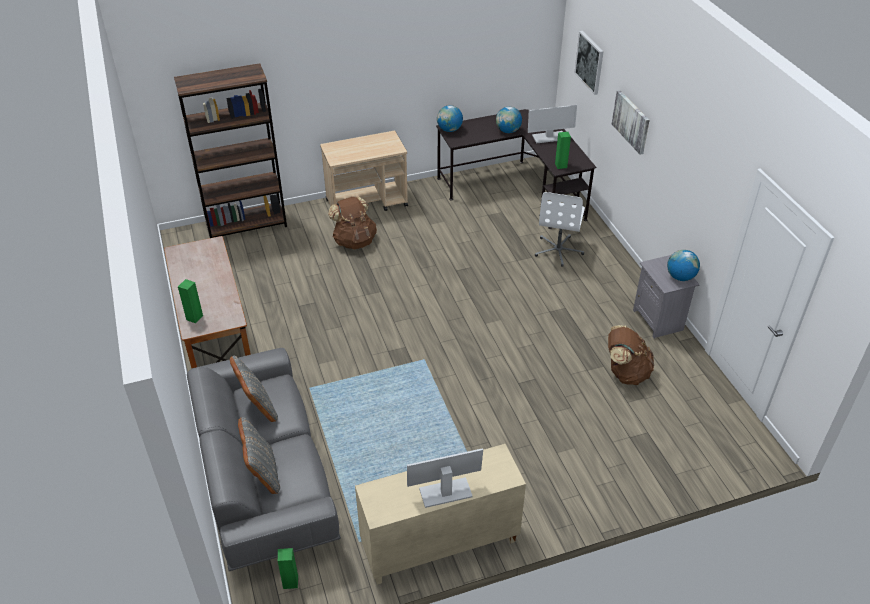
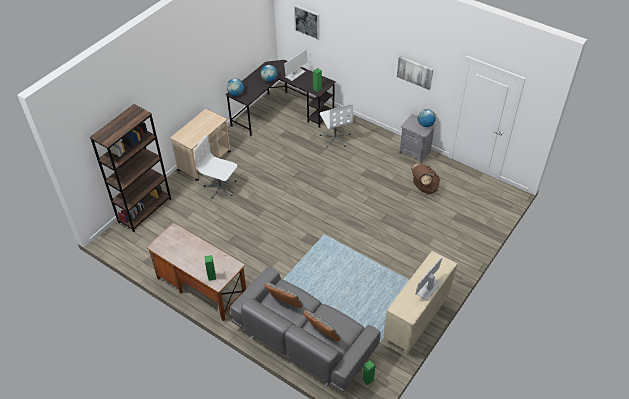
camera: 35 degrees left, 5 degrees up
brown backpack [328,196,377,249] -> white office chair [194,135,237,199]
picture [612,90,649,155] -> picture moved to [397,56,433,90]

